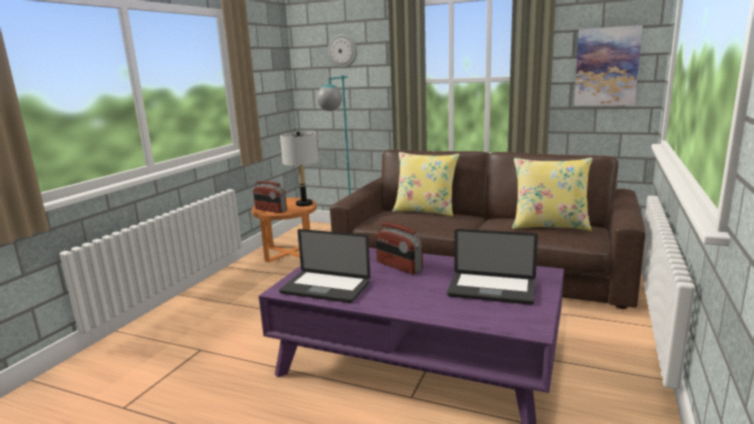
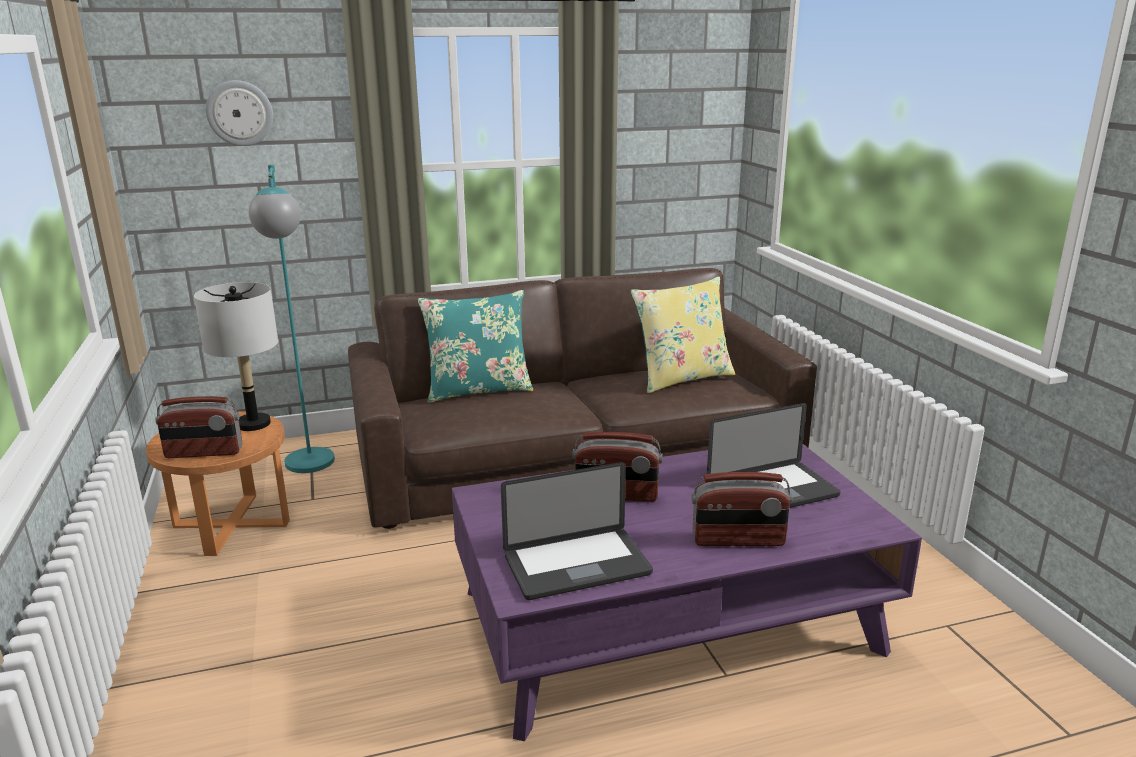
camera: 40 degrees left, 5 degrees up
yellow pillow [392,152,460,217] -> turquoise pillow [418,290,534,402]
picture [574,25,643,106] -> none
none -> radio [692,472,792,546]

